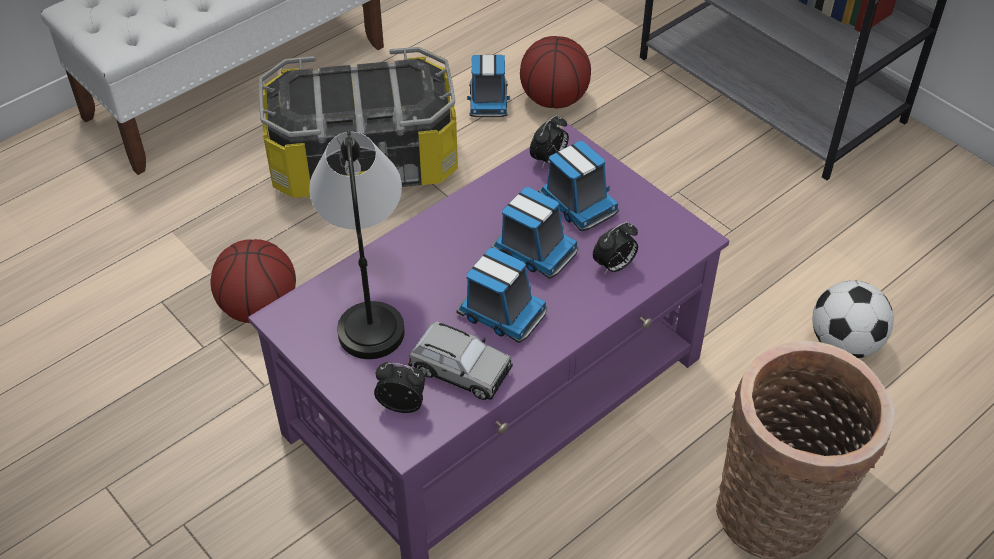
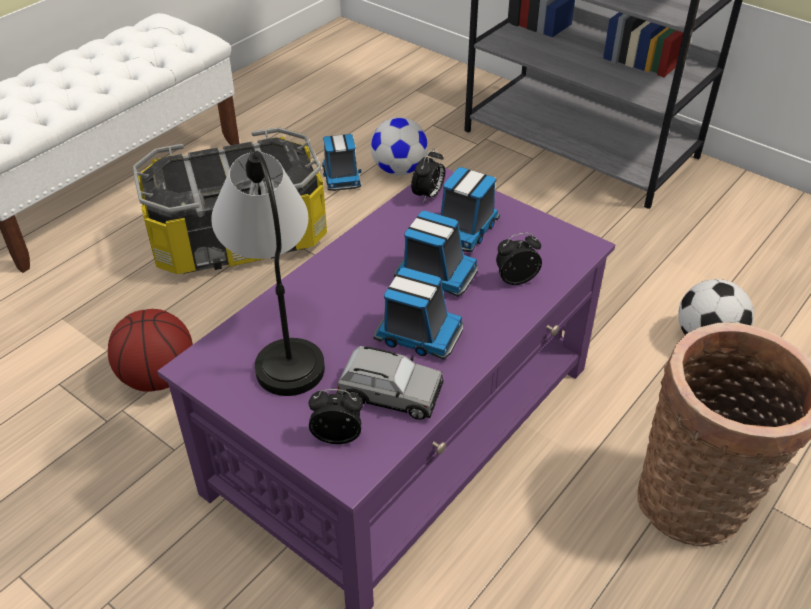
camera: 10 degrees left, 5 degrees down
basketball [520,36,591,108] -> football [371,117,428,176]
toy truck [538,141,619,231] -> toy truck turned 75 degrees clockwise [435,167,500,252]
alarm clock [593,222,638,275] -> alarm clock turned 150 degrees counterclockwise [496,233,542,285]

